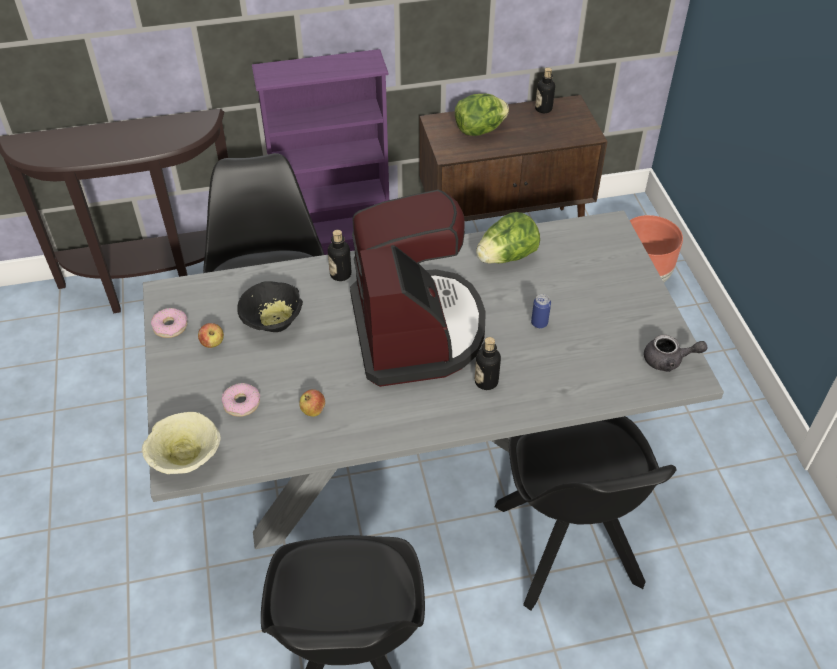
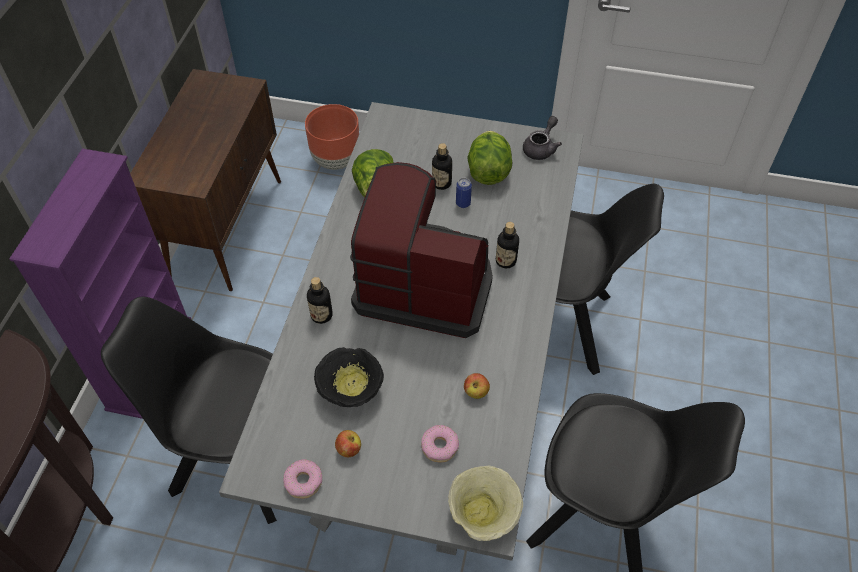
camera: 65 degrees left, 5 degrees up
lettuce [455,94,509,136] -> lettuce moved to [467,131,513,185]
bottle [535,68,555,113] -> bottle moved to [432,143,452,190]

